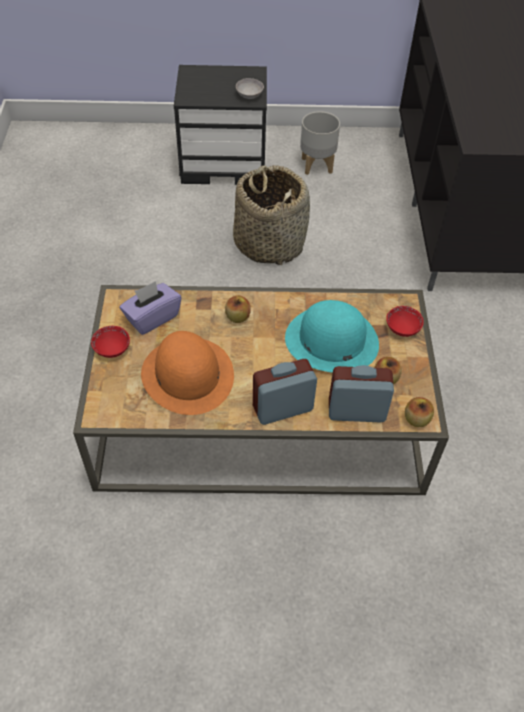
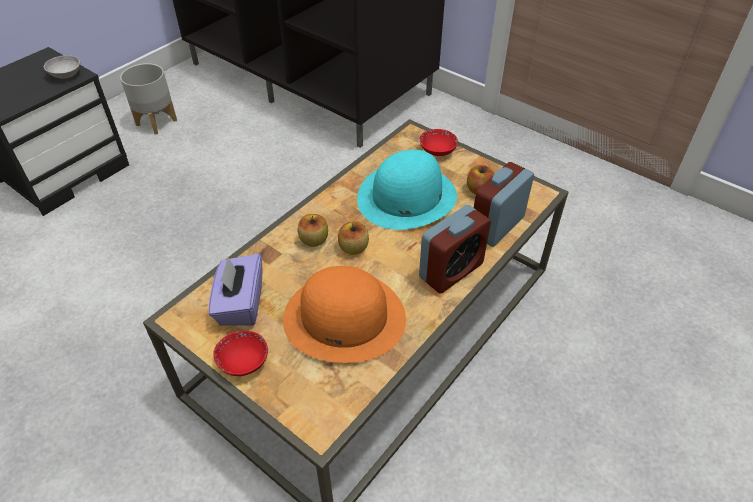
camera: 50 degrees left, 5 degrees down
basket [233,165,310,265] -> none
alarm clock [253,359,317,425] -> alarm clock turned 150 degrees counterclockwise [419,205,491,294]
apple [405,397,434,427] -> apple moved to [338,221,369,255]

